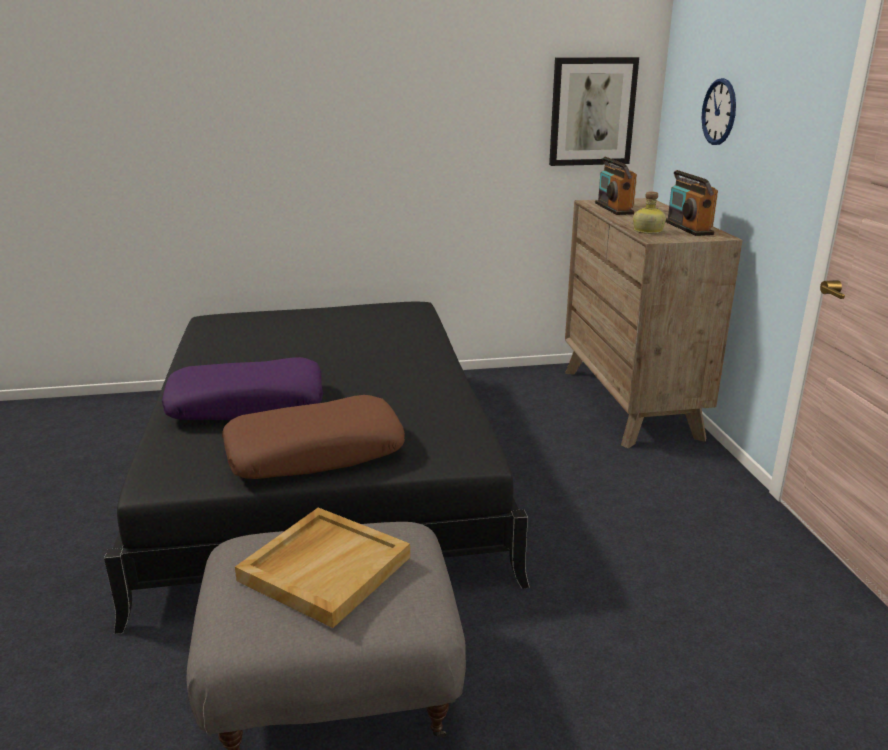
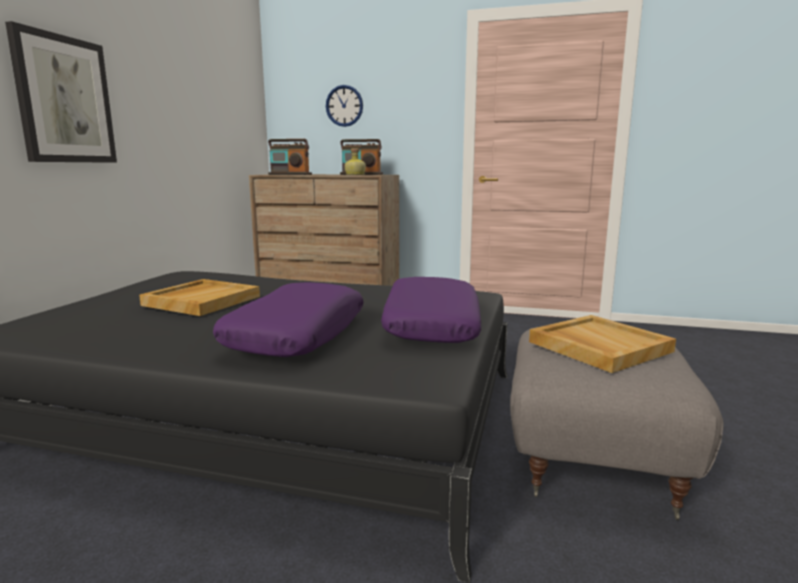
camera: 65 degrees left, 10 degrees down
brown pillow [222,395,405,479] -> purple pillow [381,277,481,343]
picture [549,57,639,166] -> picture moved to [5,21,117,163]
none -> beige tray [139,279,260,316]

